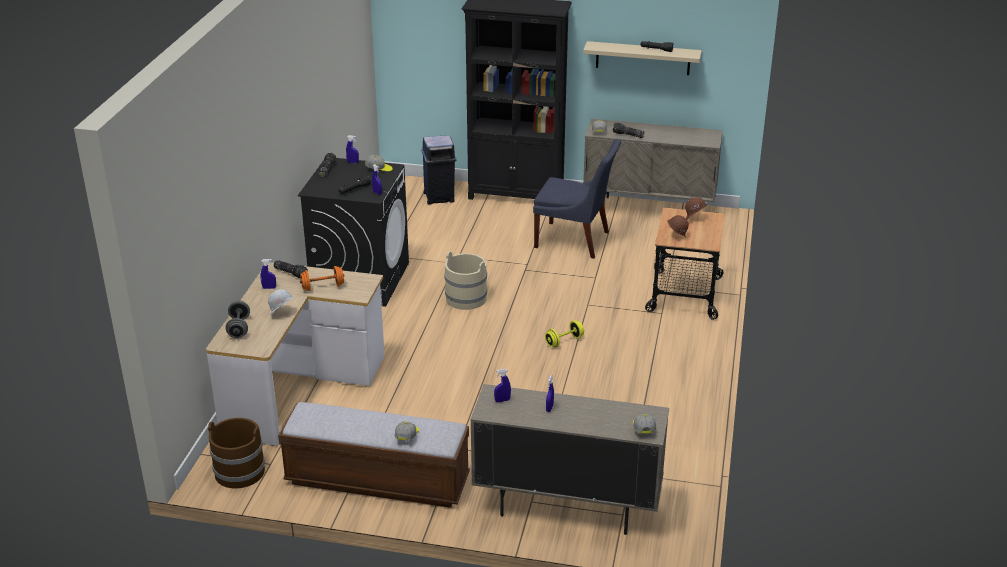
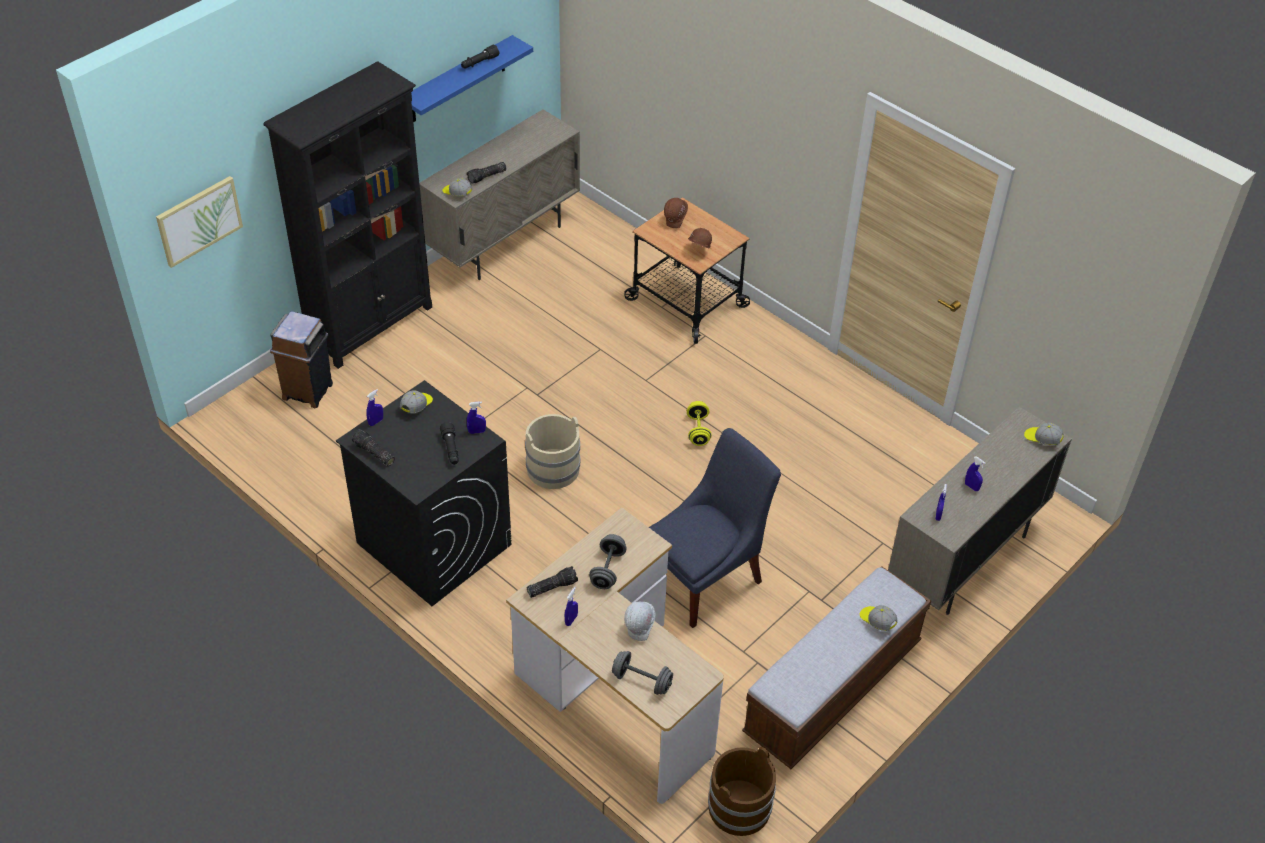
camera: 60 degrees left, 15 degrees up
orange dumbbell [300,266,345,291] -> grey dumbbell [589,534,627,589]
blue trash can [421,135,456,205] -> brown trash can [270,311,333,408]
blue chair [533,139,621,258] -> blue chair moved to [649,428,781,628]
beige shelf [583,41,702,75] -> blue shelf [411,35,533,122]
none -> picture [156,176,243,268]

